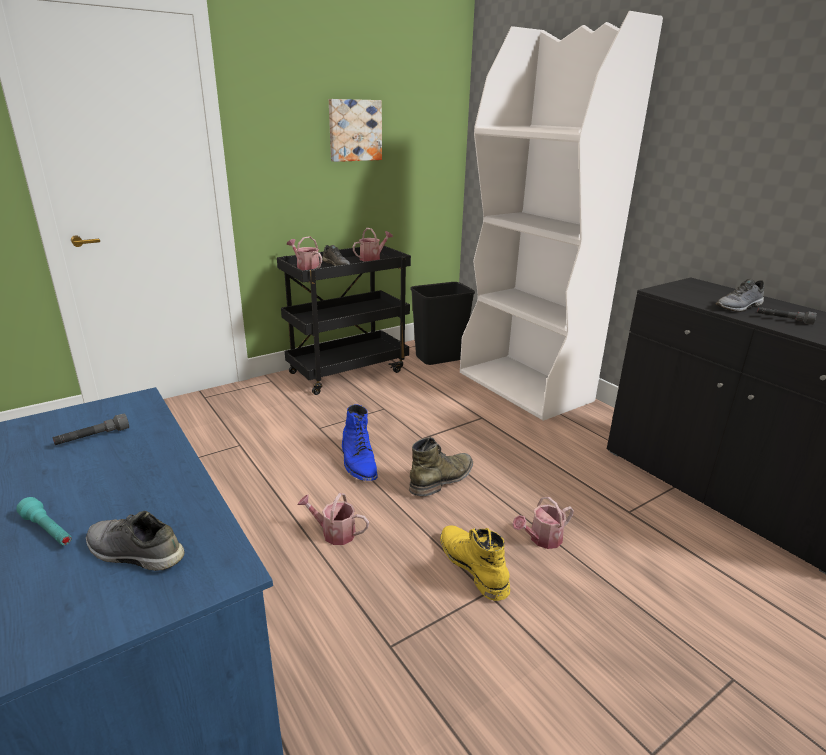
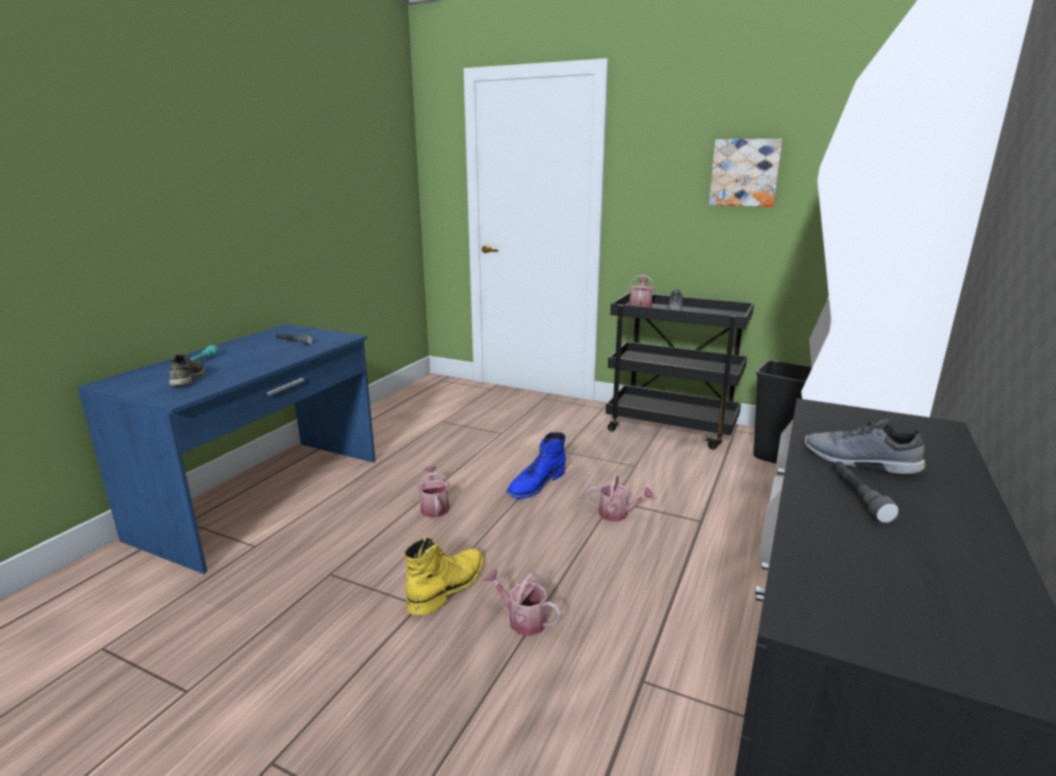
camera: 60 degrees right, 5 degrees down
watering can [352,228,393,262] -> watering can moved to [586,474,654,521]
green boot [409,437,473,496] -> none

